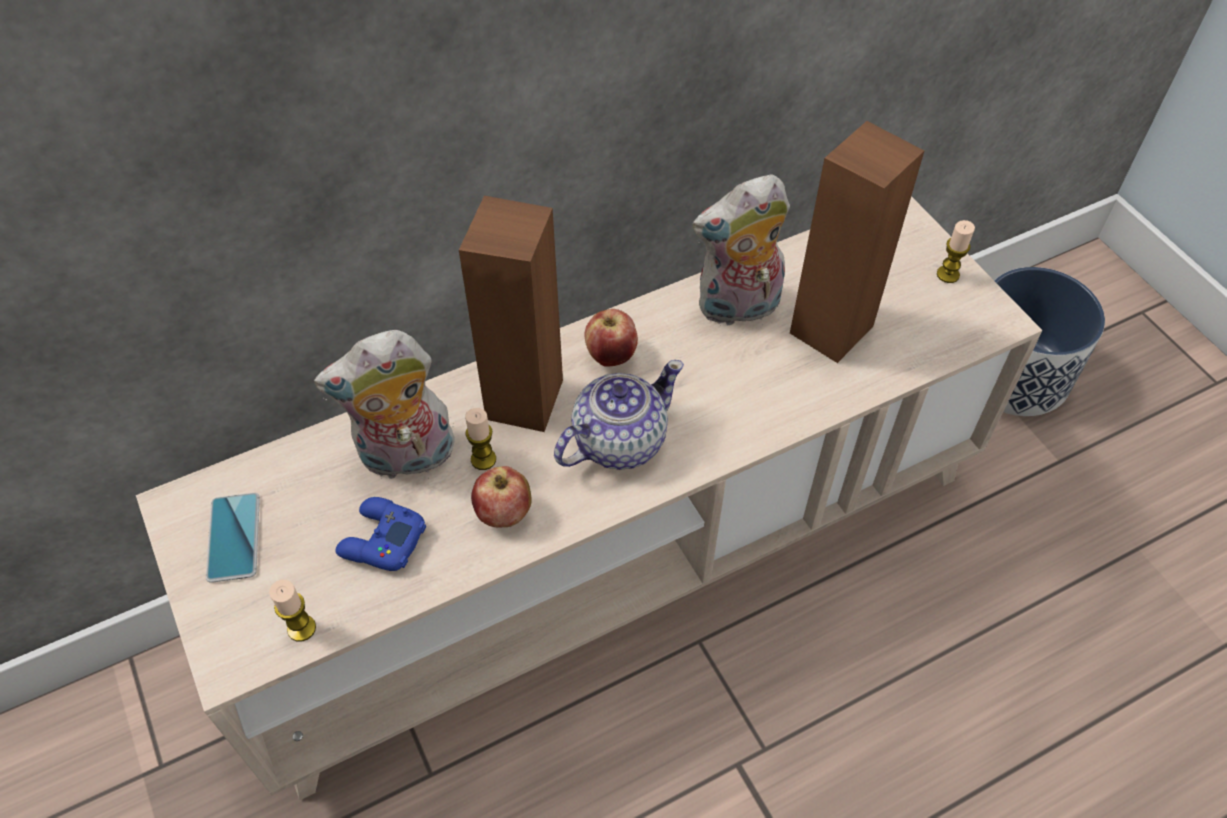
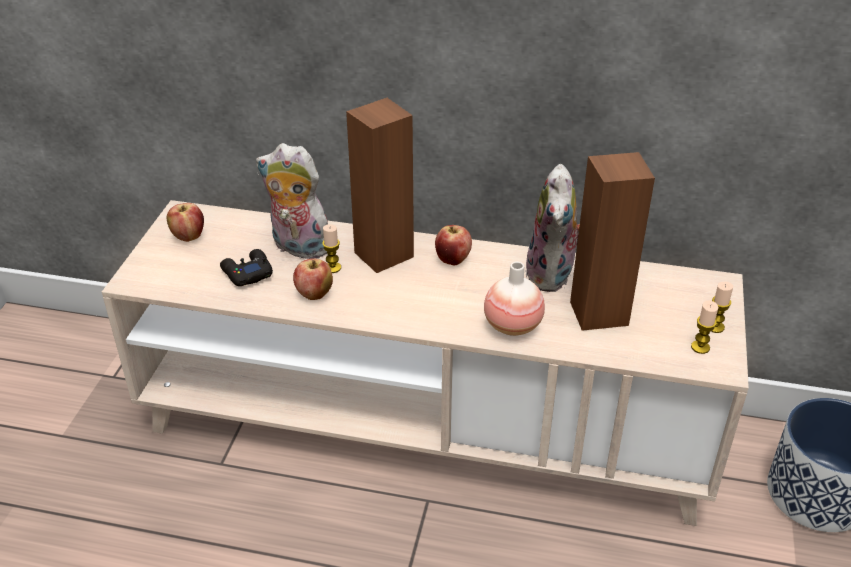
camera: 40 degrees right, 15 degrees down
phone [206,493,260,583] -> apple [167,203,204,242]
candle [269,580,316,642] -> candle moved to [691,301,718,354]
blue game controller [336,497,426,571] -> black game controller [220,249,273,286]
teapot [554,360,684,470] -> none
plush toy [692,174,790,326] -> plush toy turned 105 degrees counterclockwise [525,164,580,292]
none -> vase [484,262,545,336]

